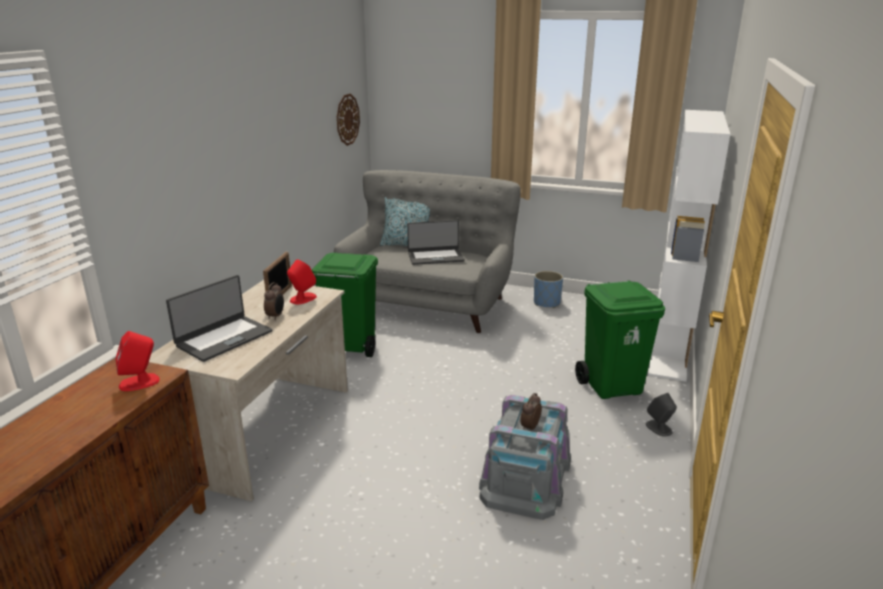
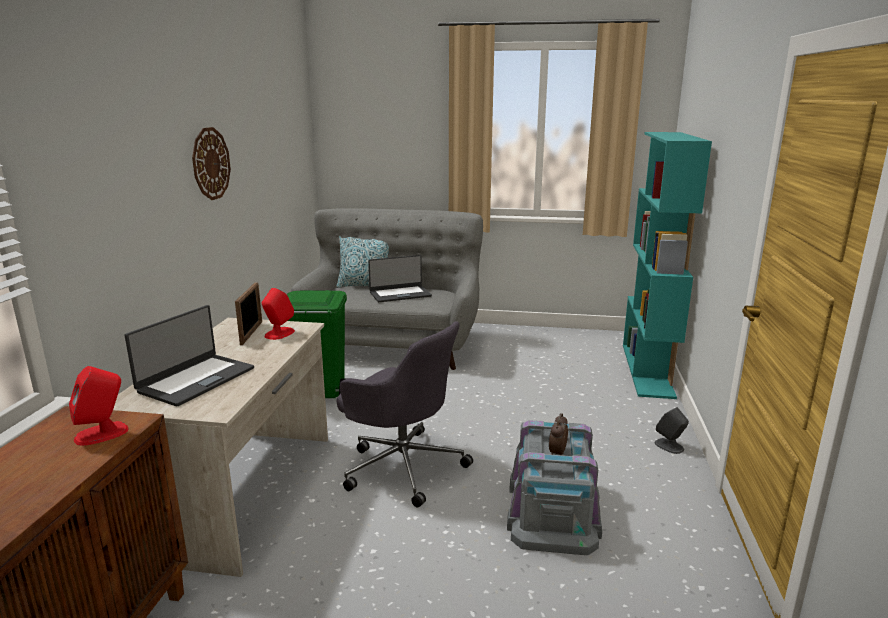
camera: 10 degrees left, 5 degrees down
alarm clock [264,282,284,320] -> none
wall clock [337,94,360,146] -> wall clock moved to [192,127,231,200]
blue planter [534,271,563,308] -> none
green trash can [575,281,665,399] -> none
white bookcase [648,110,730,382] -> turquoise bookcase [623,132,712,399]
none -> grey office chair [337,321,473,508]

